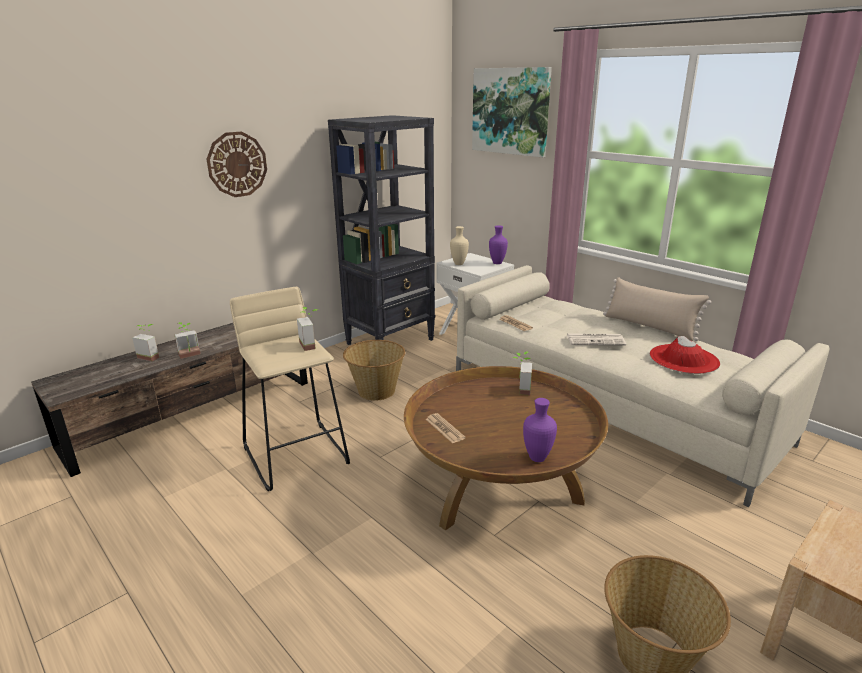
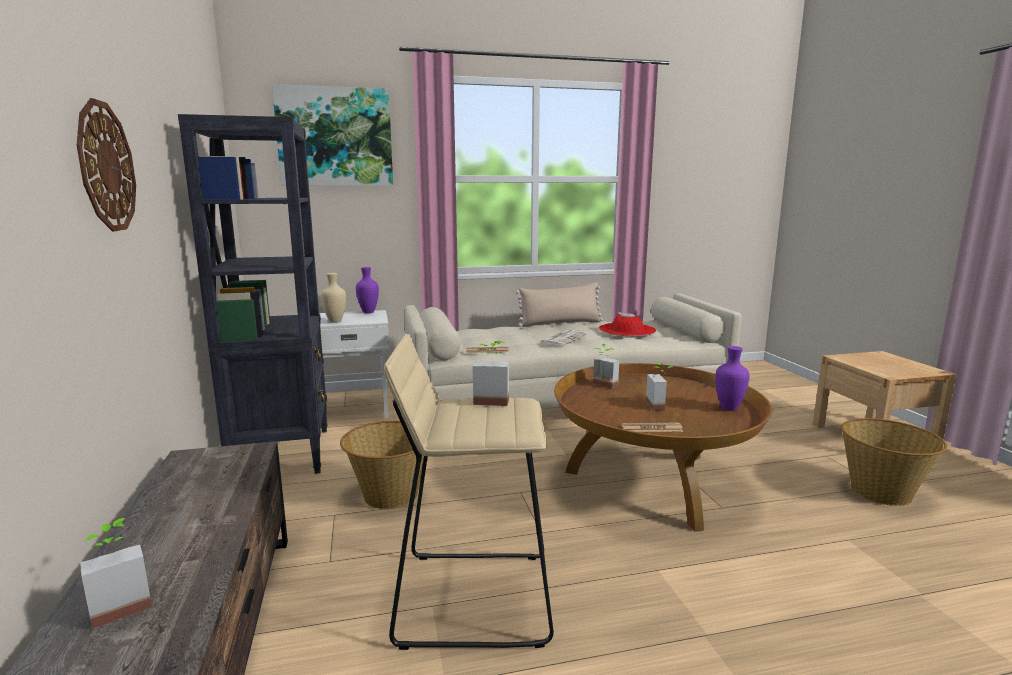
camera: 60 degrees left, 10 degrees down
potted plant [175,322,201,359] -> potted plant moved to [646,362,673,410]

